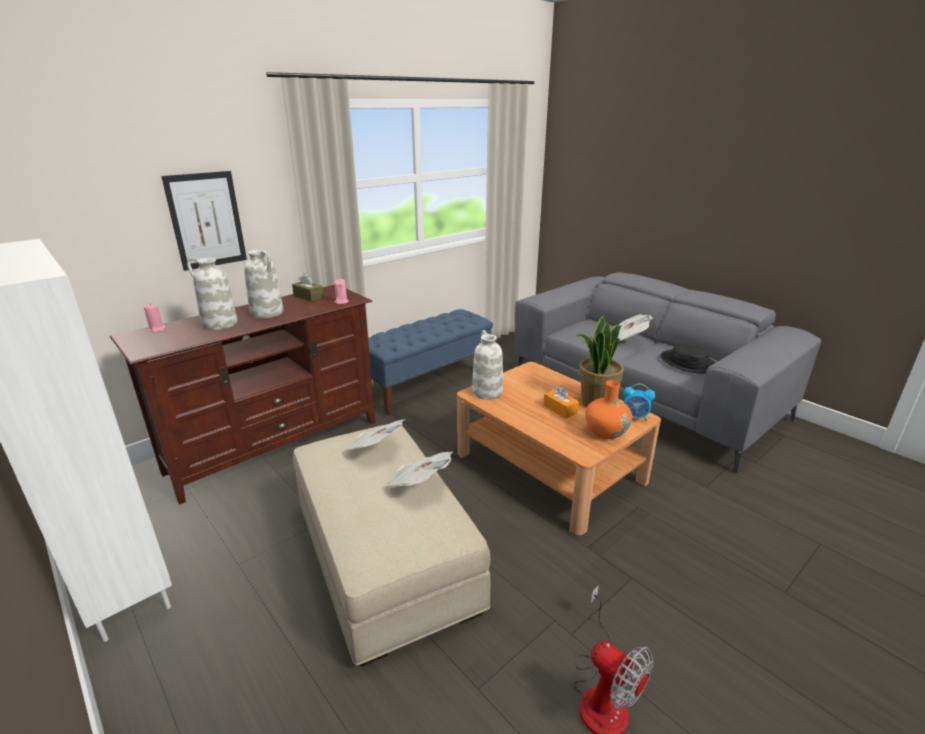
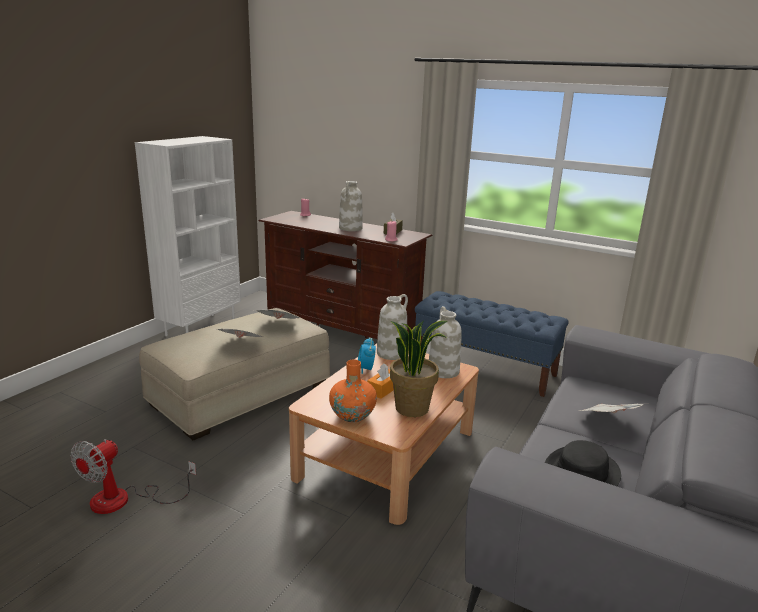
camera: 70 degrees right, 5 degrees down
picture [161,171,247,271] -> none
white vase [187,257,238,330] -> white vase moved to [429,306,462,378]
alarm clock [624,384,655,421] -> alarm clock moved to [358,338,376,374]

